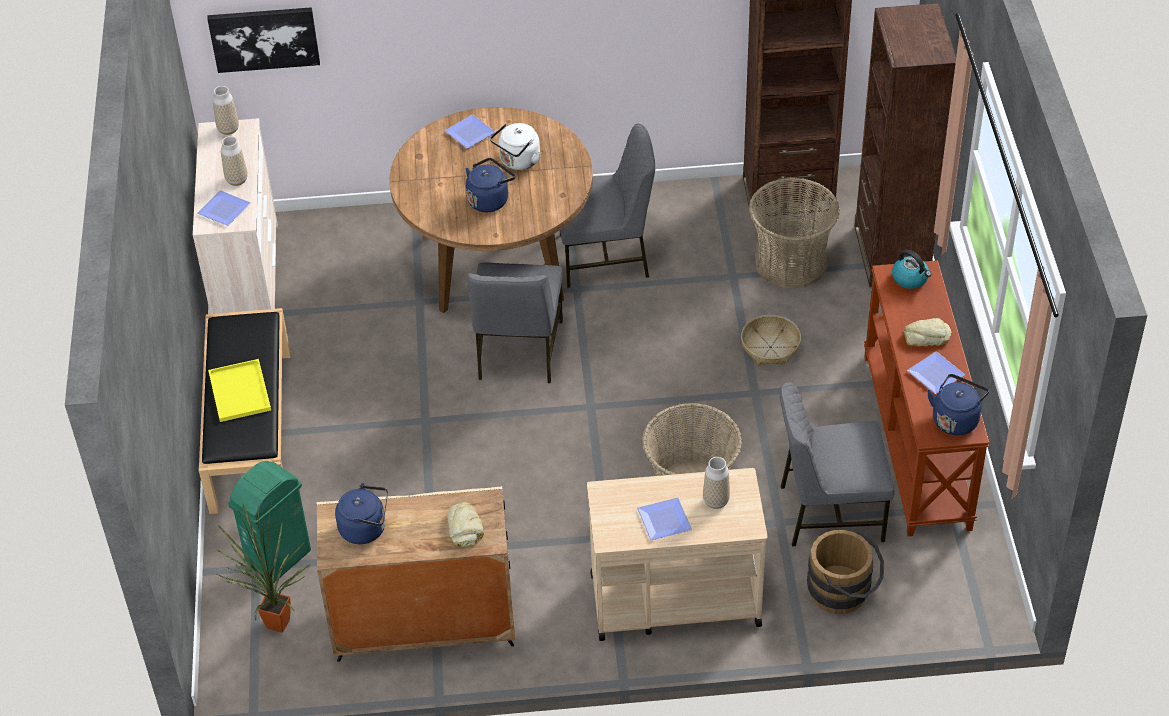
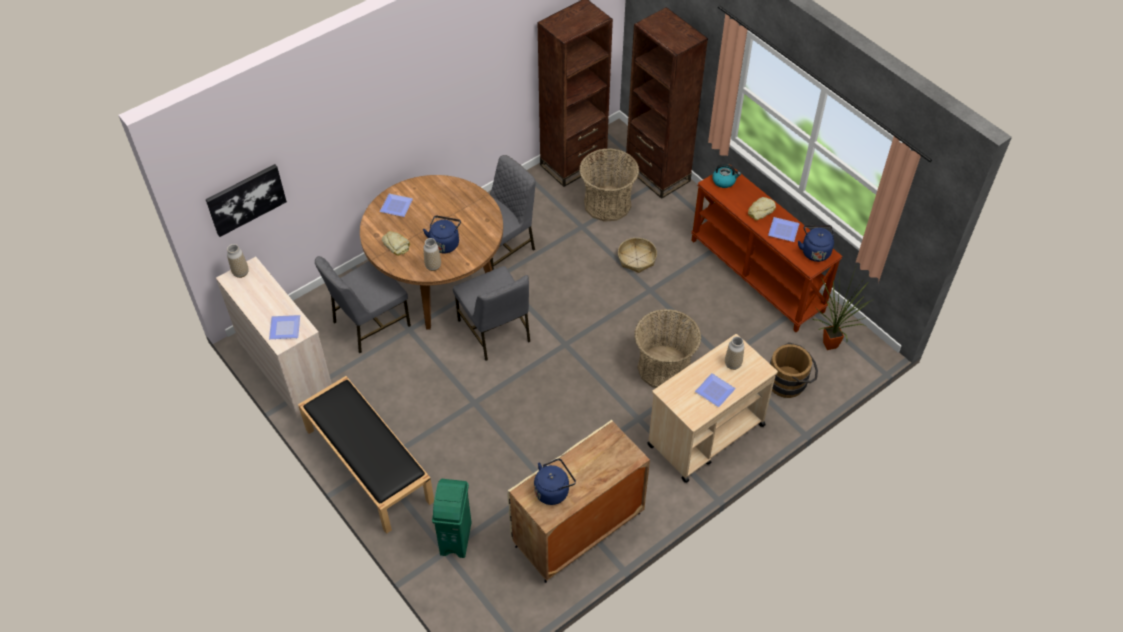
camera: 35 degrees left, 5 degrees up
yellow tray [208,359,271,422] -> none
potted plant [215,504,311,633] -> potted plant moved to [813,267,874,350]
vase [221,136,248,186] -> vase moved to [423,238,441,271]
bread [447,502,484,547] -> bread moved to [382,231,410,256]
white kettle [490,123,541,170] -> none
grey chair [780,382,894,546] -> grey chair moved to [315,256,411,353]

